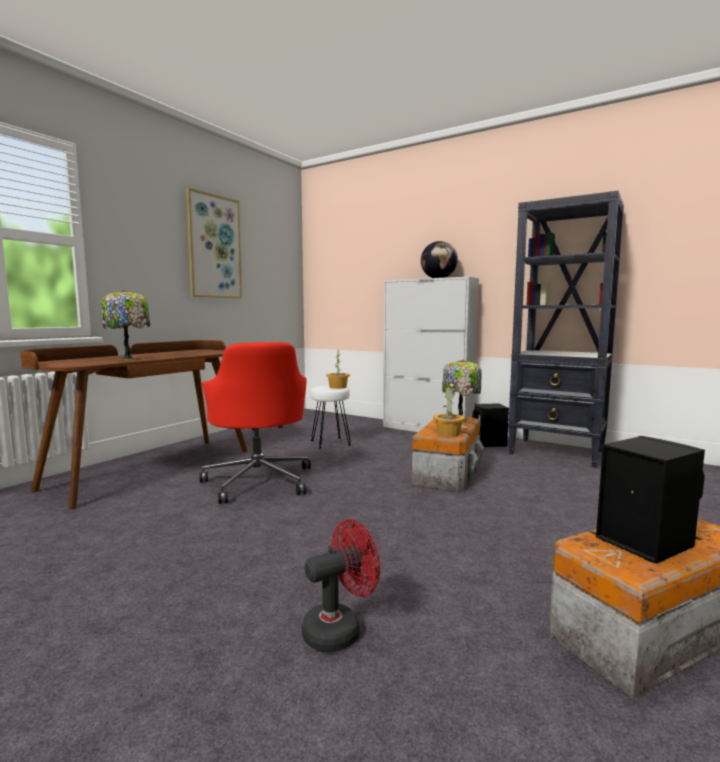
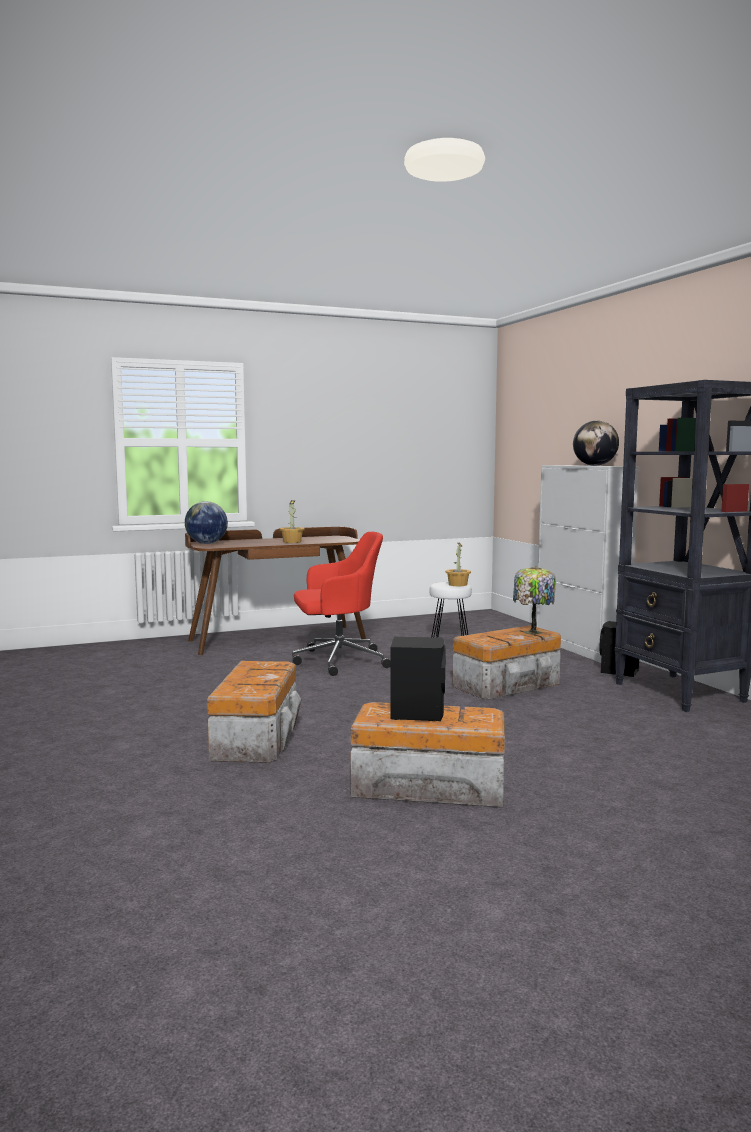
camera: 35 degrees right, 0 degrees up
table lamp [102,290,150,361] -> none
picture [186,187,242,298] -> none
red office chair [199,342,311,504] -> red office chair turned 120 degrees counterclockwise [292,532,391,676]
red fan [302,519,380,652] -> storage box [207,661,301,763]
potted plant [433,382,465,437] -> potted plant moved to [280,500,305,543]
none -> globe [185,501,228,544]

